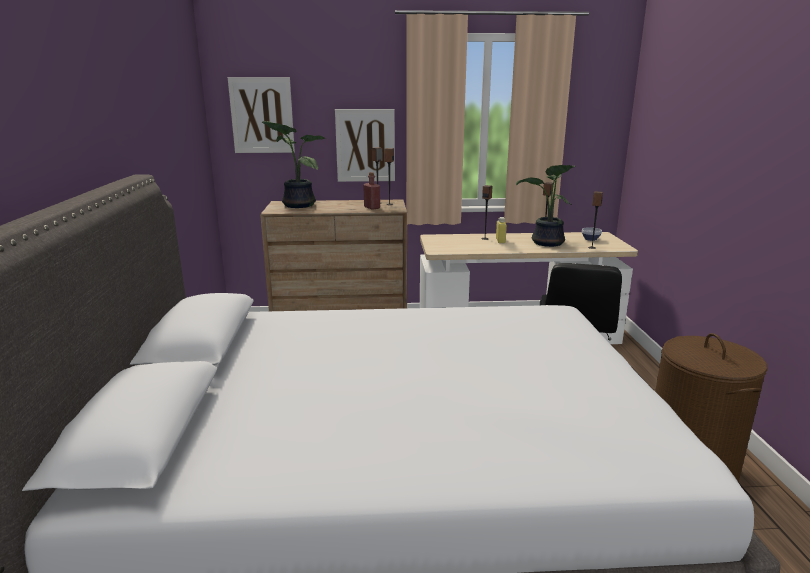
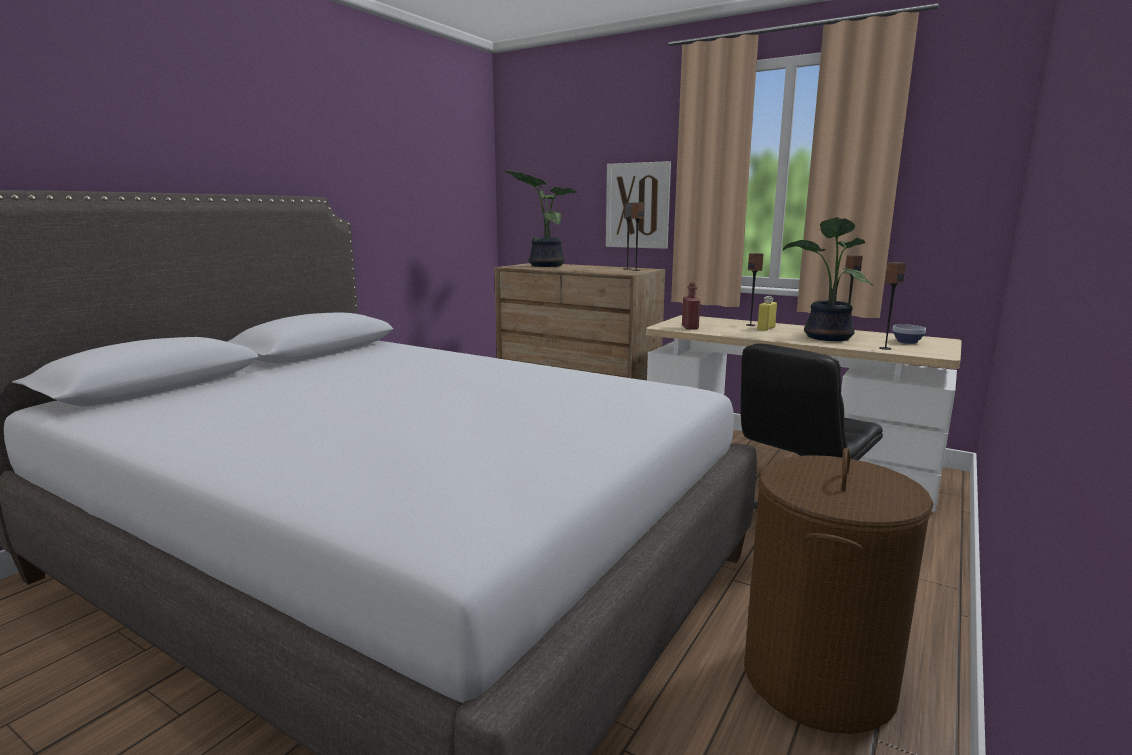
camera: 35 degrees right, 5 degrees down
picture [228,77,295,153] -> none
red bottle [363,172,380,210] -> red bottle moved to [682,282,700,330]

